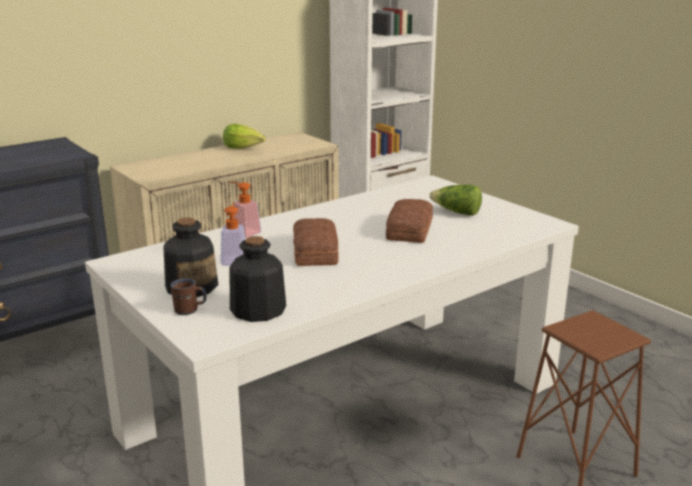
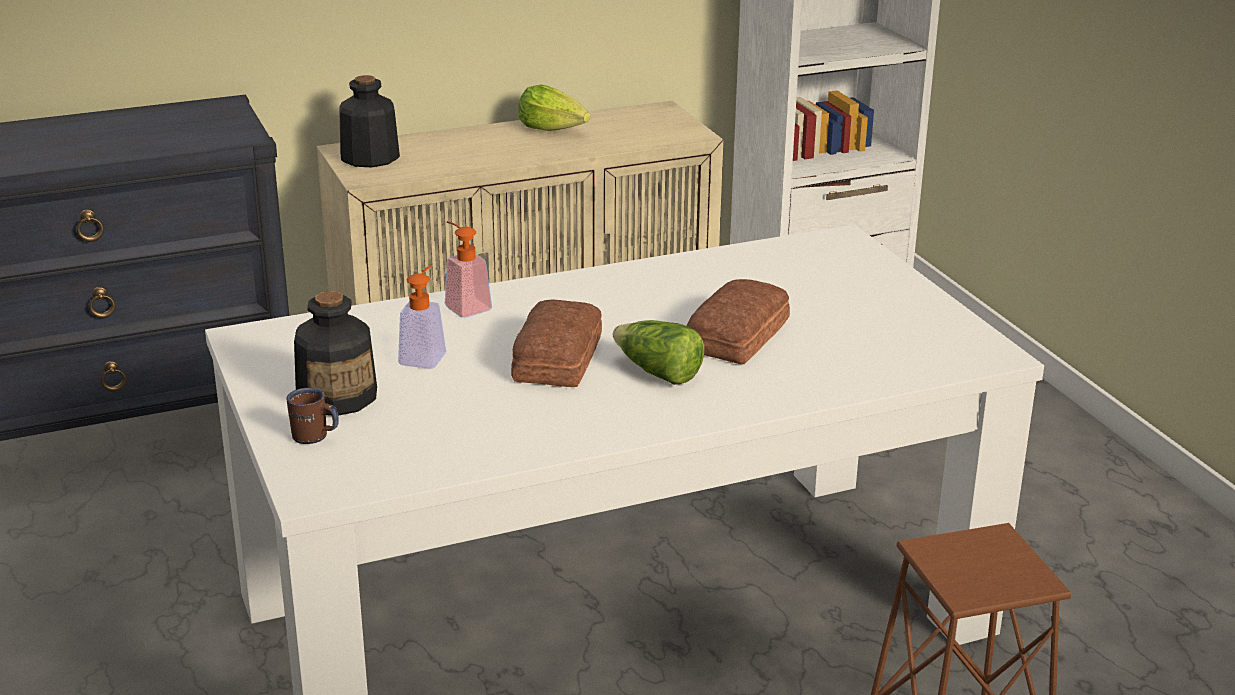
camera: 15 degrees right, 5 degrees up
bottle [230,236,286,322] -> bottle moved to [339,75,400,168]
lettuce [430,185,482,216] -> lettuce moved to [612,320,704,385]

